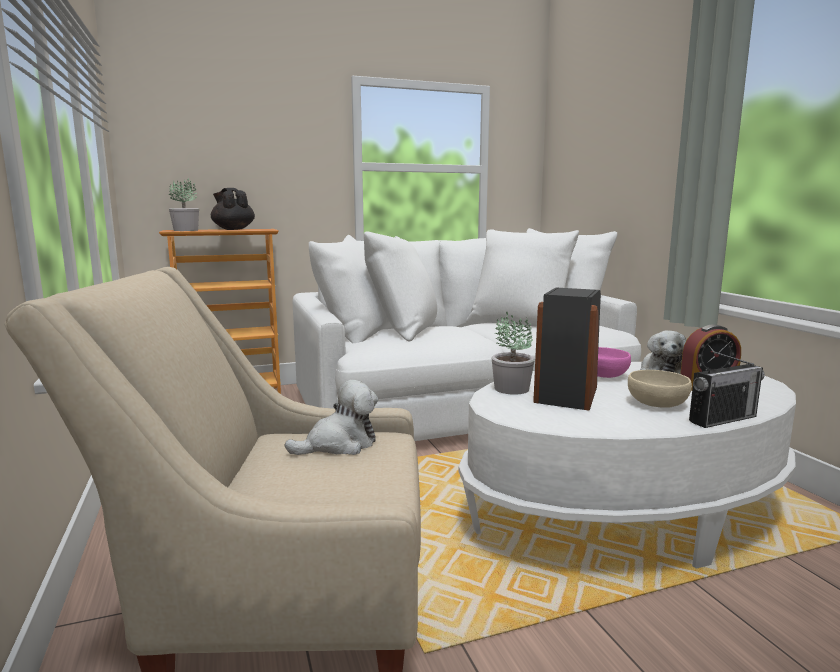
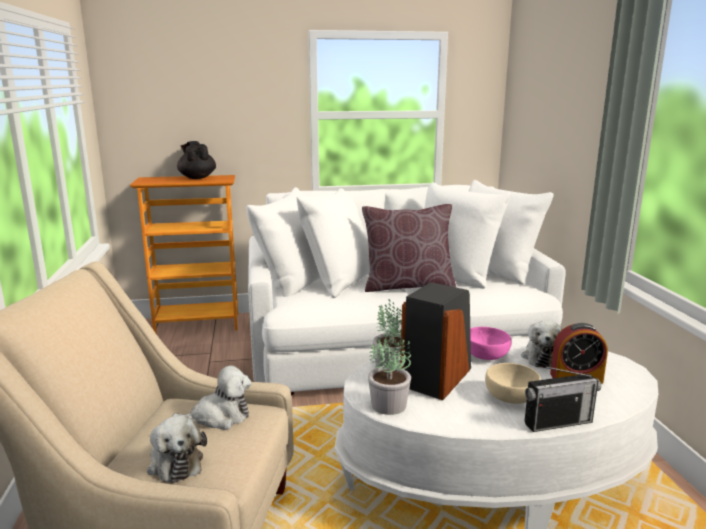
camera: 10 degrees right, 5 degrees up
potted plant [169,178,199,231] -> potted plant moved to [368,332,411,415]
none -> plush toy [147,415,207,483]
none -> brown pillow [362,204,456,292]

